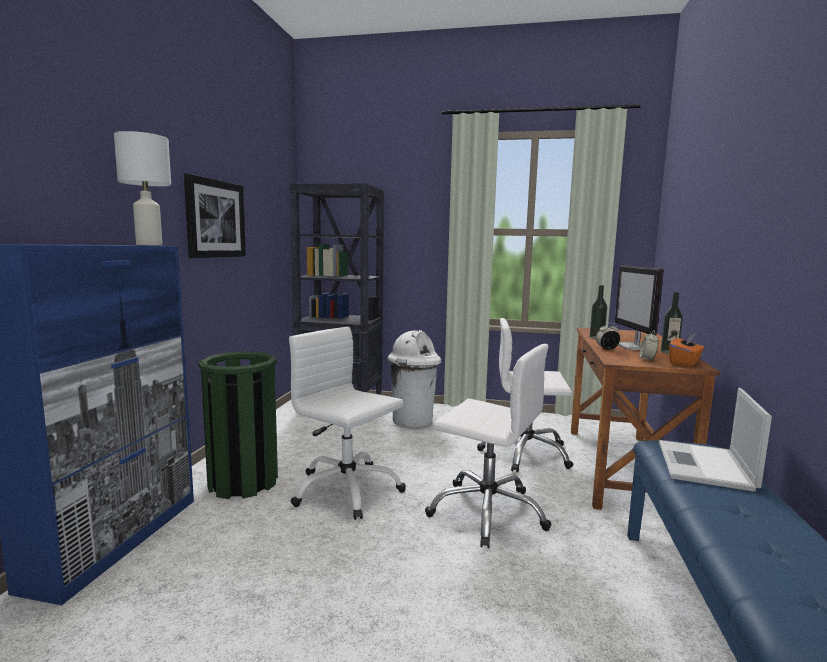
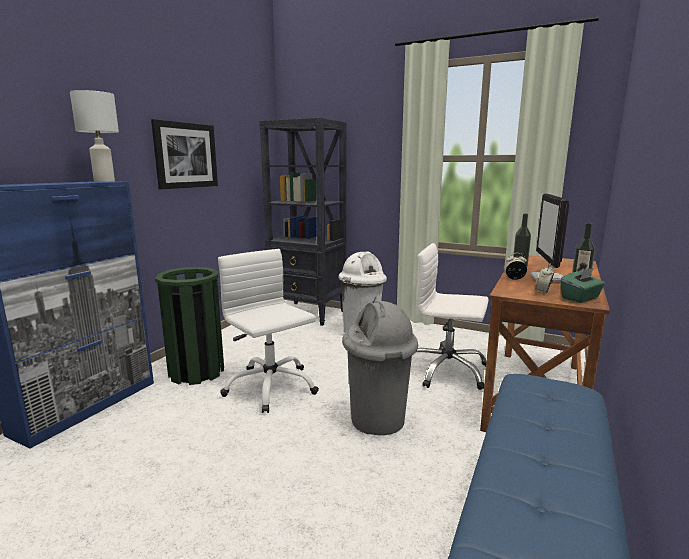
camera: 15 degrees right, 5 degrees up
white office chair [425,344,552,548] -> grey trash can [342,300,418,435]
laptop [658,388,772,492] -> none
orange tissue box [669,333,704,367] -> green tissue box [560,268,605,303]

